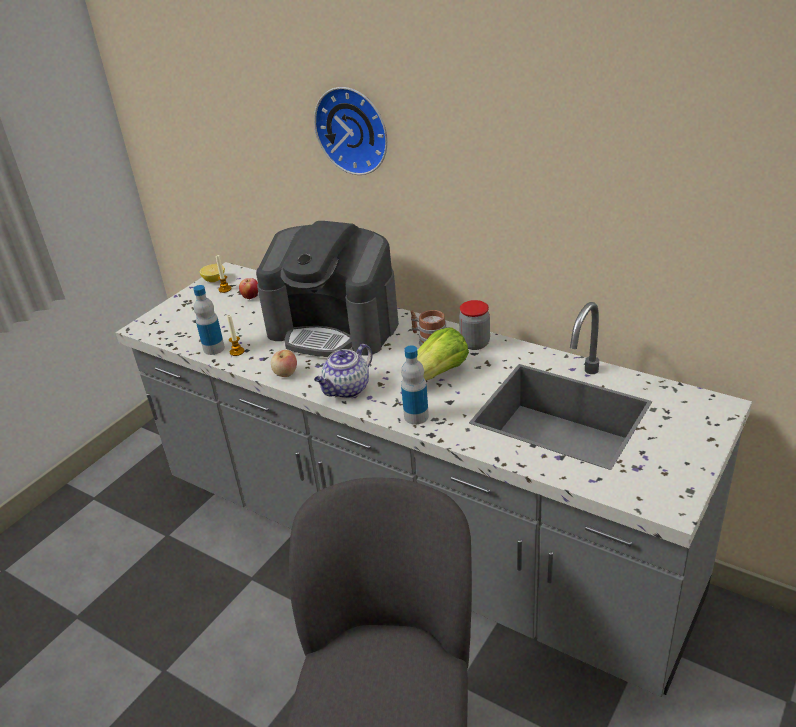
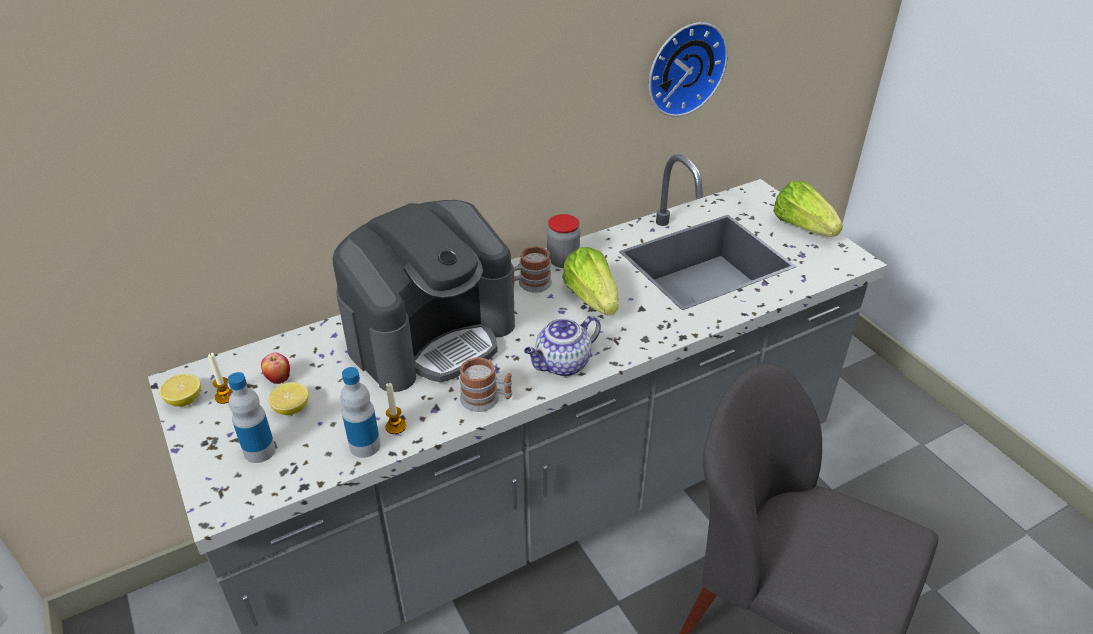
camera: 65 degrees left, 5 degrees up
apple [271,350,297,377] -> mug [459,357,512,412]
wall clock [314,87,388,175] -> wall clock moved to [649,22,728,117]
teapot [314,344,373,398] -> teapot turned 75 degrees clockwise [524,316,601,376]
bottle [401,345,429,424] -> bottle moved to [228,372,276,463]
none -> lemon [268,382,309,415]
none -> lettuce [773,181,843,237]

